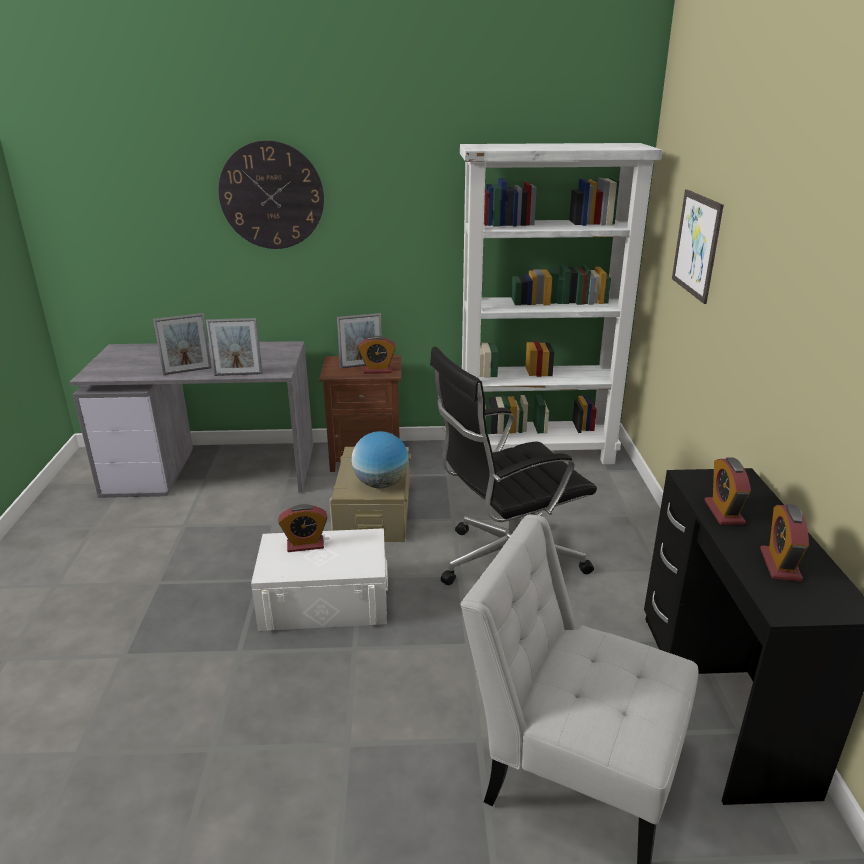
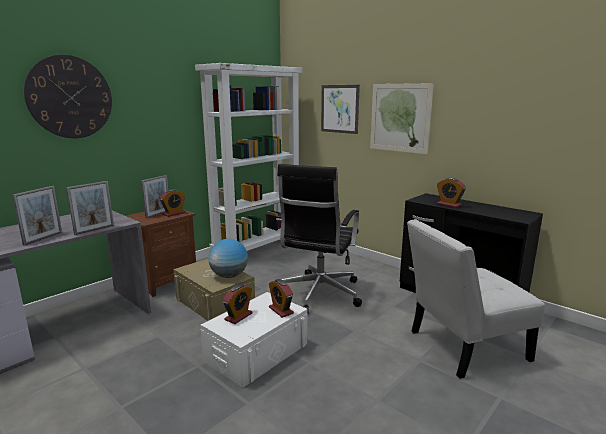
camera: 45 degrees left, 10 degrees down
alarm clock [760,504,809,581] -> alarm clock moved to [269,279,294,318]
none -> picture [370,83,434,154]

